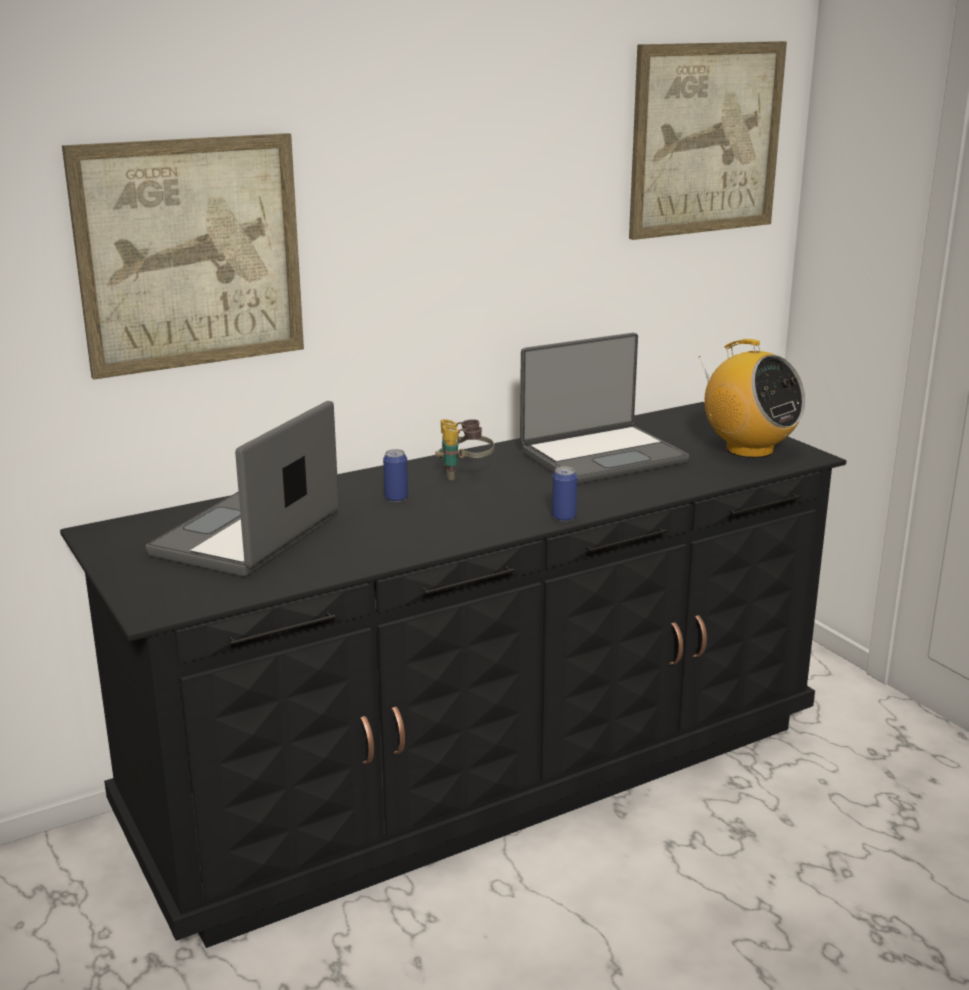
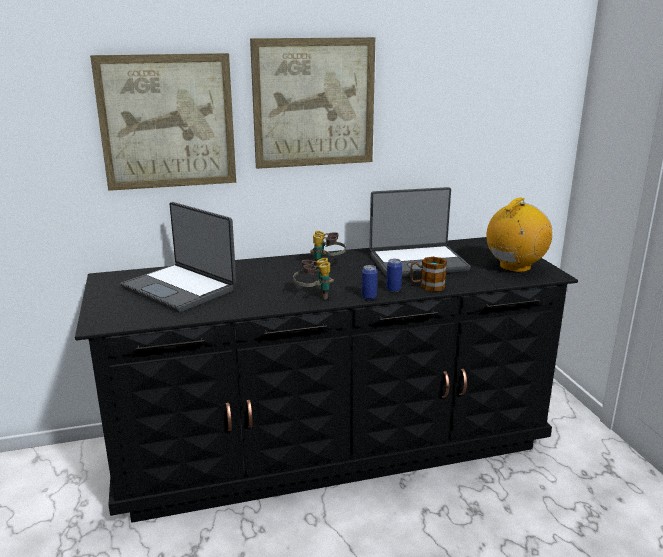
camera: 15 degrees right, 0 degrees up
laptop [146,401,339,576] -> laptop turned 90 degrees counterclockwise [120,202,236,313]
can [383,449,408,502] -> can moved to [386,259,402,292]
picture [629,41,787,240] -> picture moved to [250,37,375,169]
radio [699,339,806,458] -> radio turned 105 degrees counterclockwise [486,197,552,273]
none -> binoculars [293,258,334,300]
none -> mug [410,257,447,291]

